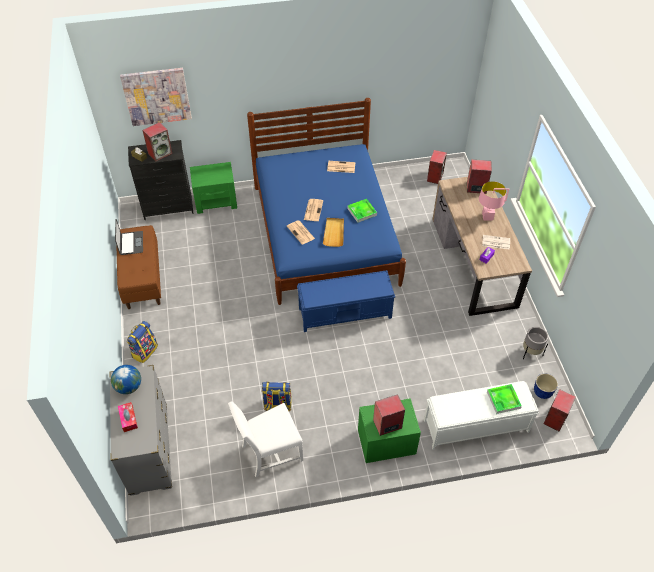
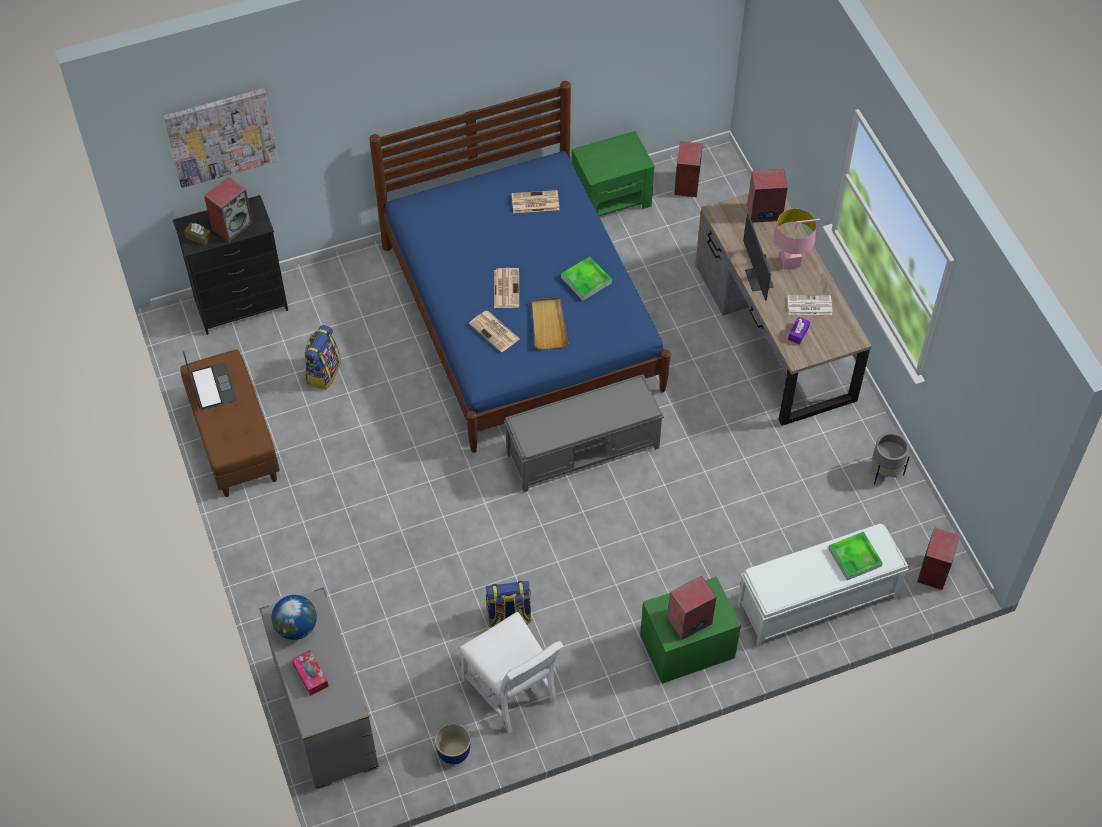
camera: 10 degrees left, 5 degrees up
backpack [127,321,158,363] -> backpack moved to [304,325,341,390]
green nightstand [190,162,237,214] -> green nightstand moved to [572,131,654,216]
white chair [228,401,303,477] -> white chair turned 90 degrees counterclockwise [459,612,563,733]
blue bench [297,270,395,332] -> grey bench [504,374,664,492]
planter [534,374,558,399] -> planter moved to [435,723,471,764]
none -> monitor [743,213,774,301]

